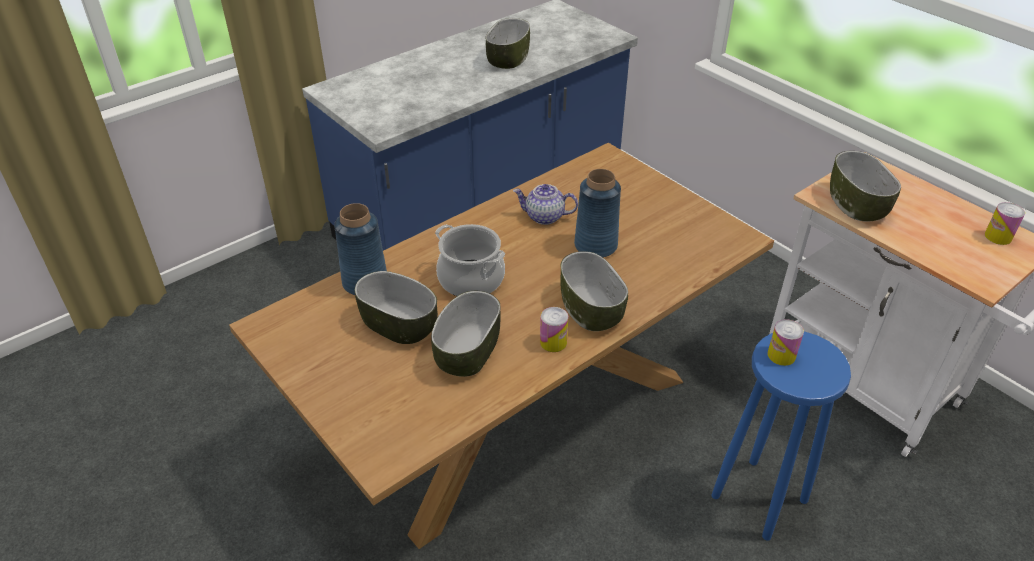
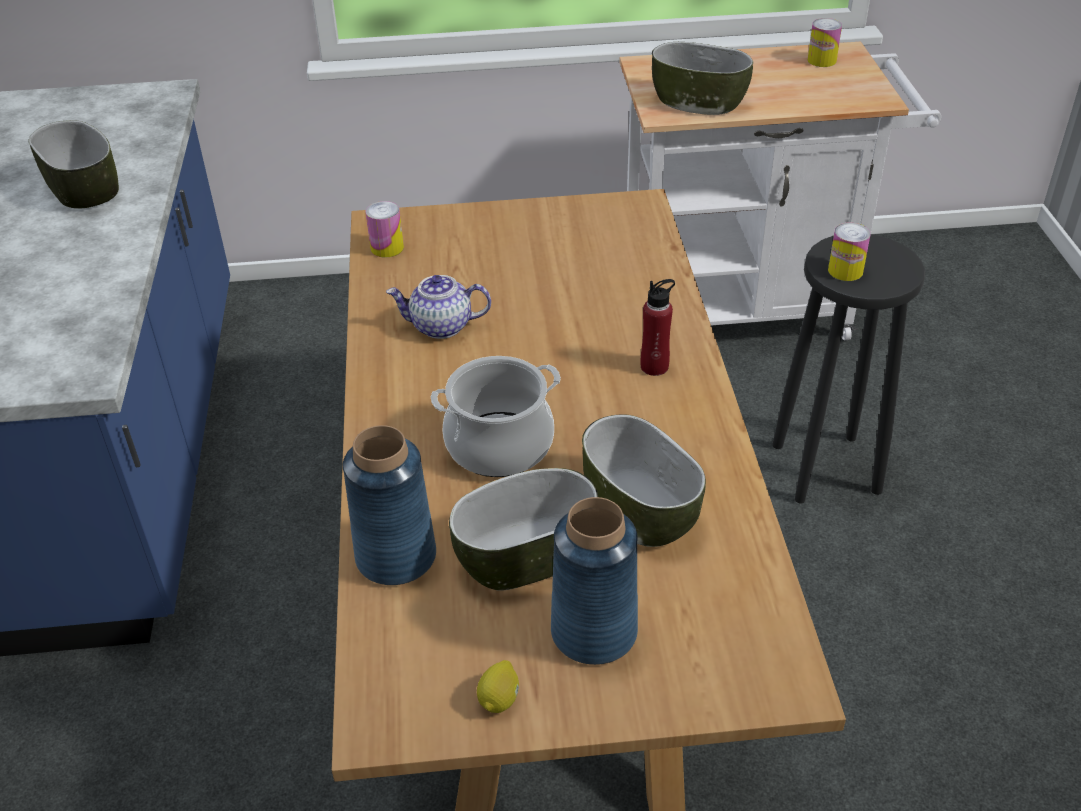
camera: 55 degrees left, 0 degrees up
teapot [513,184,578,225] -> teapot turned 45 degrees clockwise [386,275,491,339]
can [540,307,568,352] -> can moved to [366,201,404,258]
bowl [560,251,628,331] -> red bottle [640,279,675,376]
blue vase [574,169,621,258] -> blue vase moved to [551,497,638,665]
blue stool [711,332,851,541] -> black stool [772,234,925,504]
none -> lemon [477,660,519,713]

